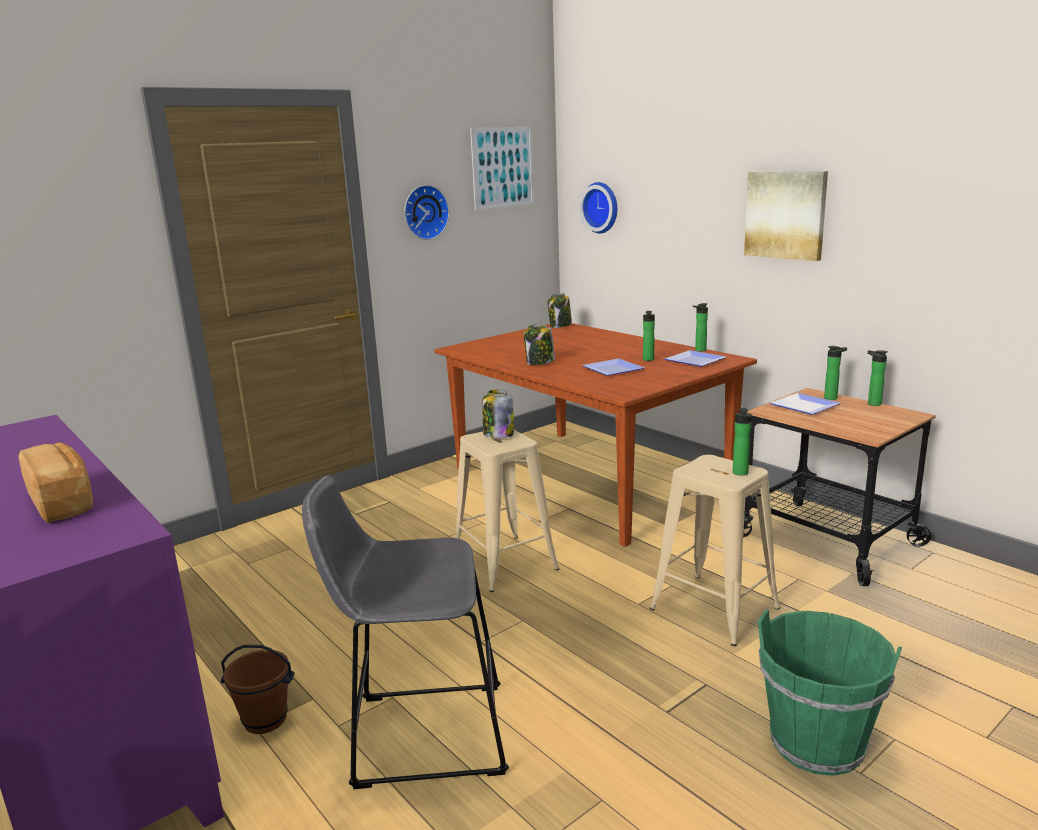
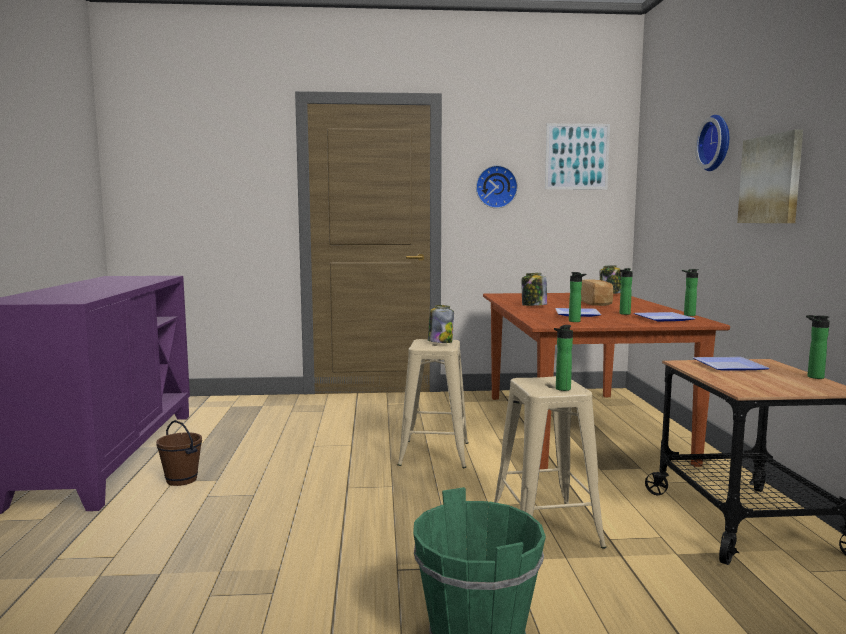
camera: 35 degrees right, 10 degrees down
bread [18,443,93,523] -> bread moved to [581,279,613,306]
grey stool [302,476,509,789] -> none
wall clock [580,182,617,233] -> wall clock moved to [695,115,729,171]
bottle [824,346,847,400] -> bottle moved to [569,272,586,322]

